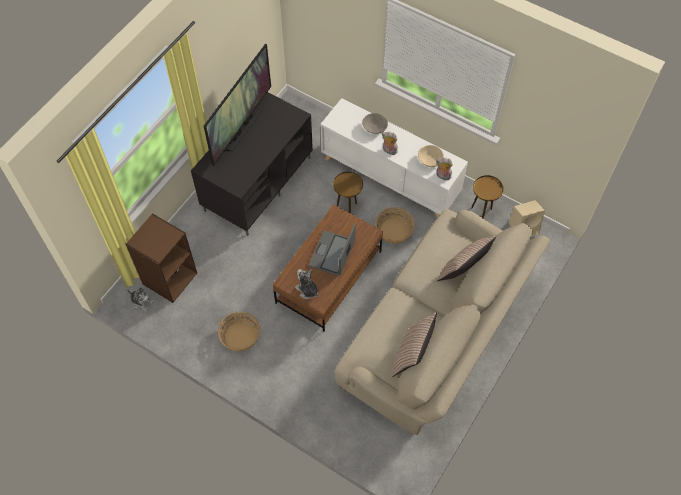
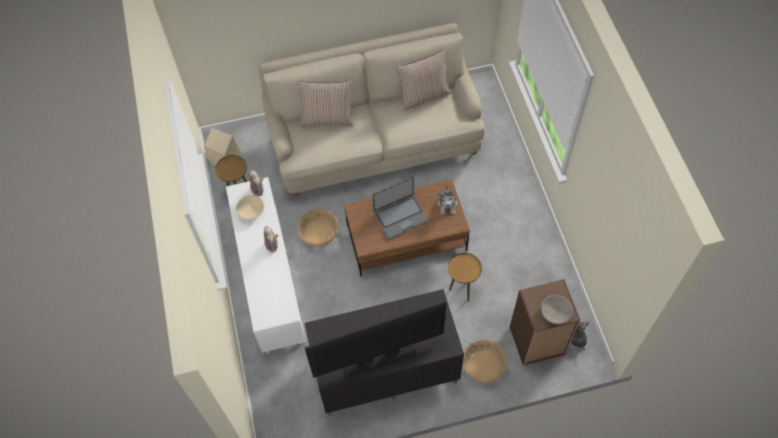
camera: 135 degrees left, 0 degrees up
basket [218,311,260,351] -> basket moved to [463,339,508,383]
brown side table [333,172,363,214] -> brown side table moved to [448,253,482,301]
grey bowl [362,113,388,134] -> grey bowl moved to [541,295,573,324]

